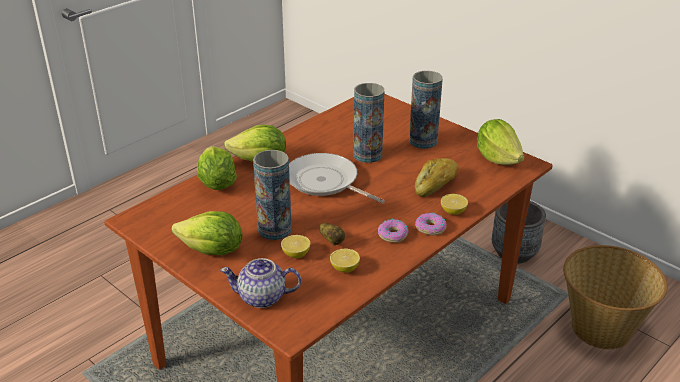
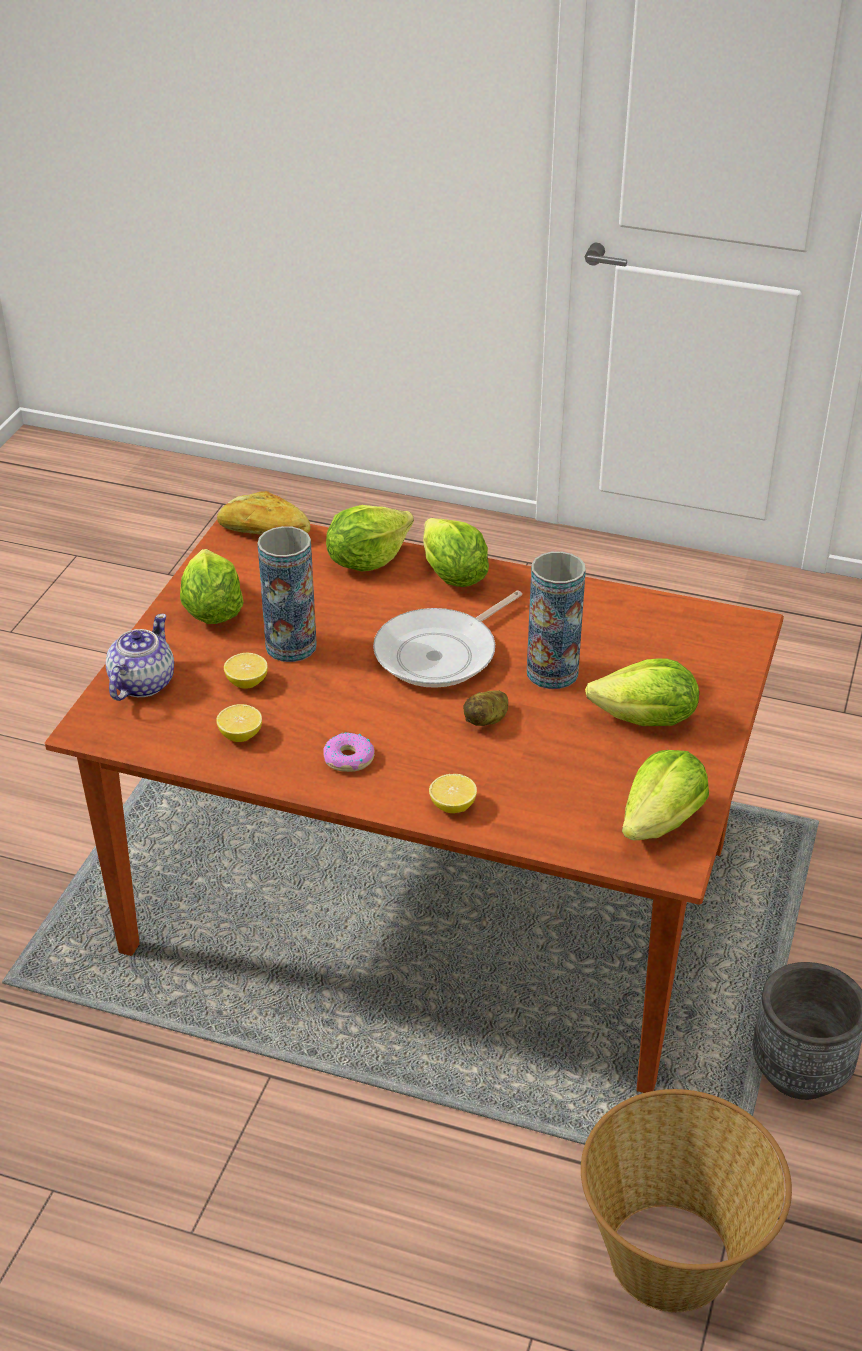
camera: 65 degrees right, 5 degrees up
teapot [220,258,301,308] -> teapot turned 45 degrees clockwise [105,614,174,701]
frying pan [289,153,385,203] -> frying pan turned 150 degrees counterclockwise [373,590,522,688]
potato [319,223,345,246] -> potato moved to [463,690,508,726]
vase [409,71,443,149] -> lettuce [585,658,699,726]
bread [415,158,459,197] -> bread moved to [217,491,310,535]
donut [415,212,447,235] -> none

